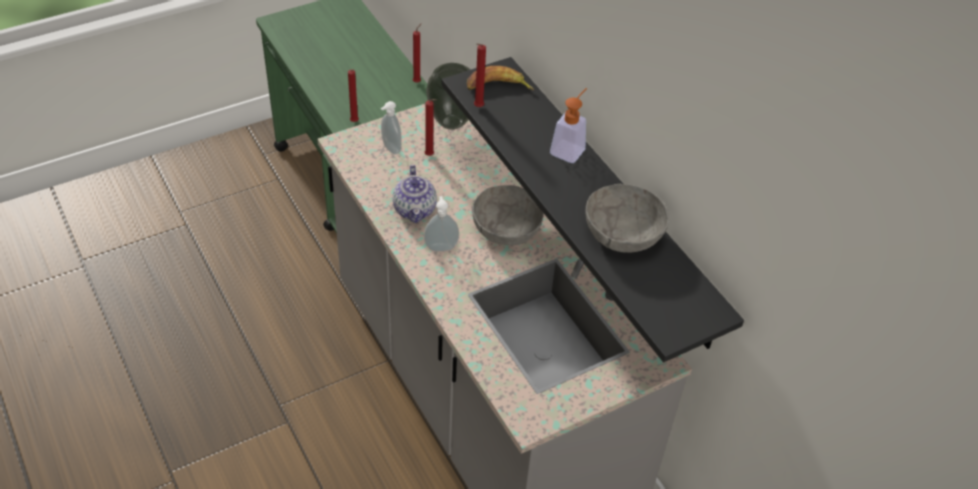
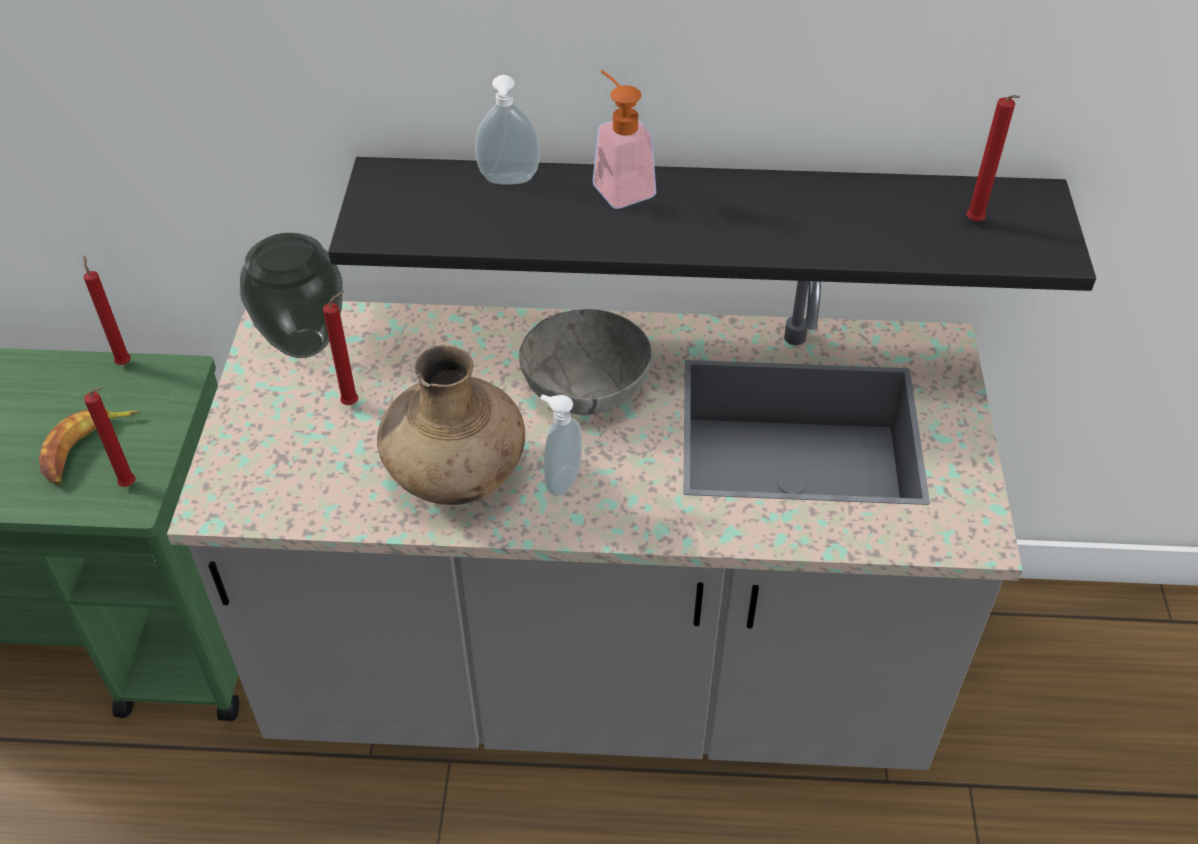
camera: 55 degrees left, 0 degrees up
soap dispenser [381,101,402,154] -> soap dispenser moved to [475,75,540,184]
teapot [393,165,437,223] -> brown vase [377,346,525,505]
banana [467,66,534,90] -> banana moved to [39,408,140,485]
red candle [474,44,486,107] -> red candle moved to [966,95,1020,222]
grey bowl [586,184,669,252] -> none

